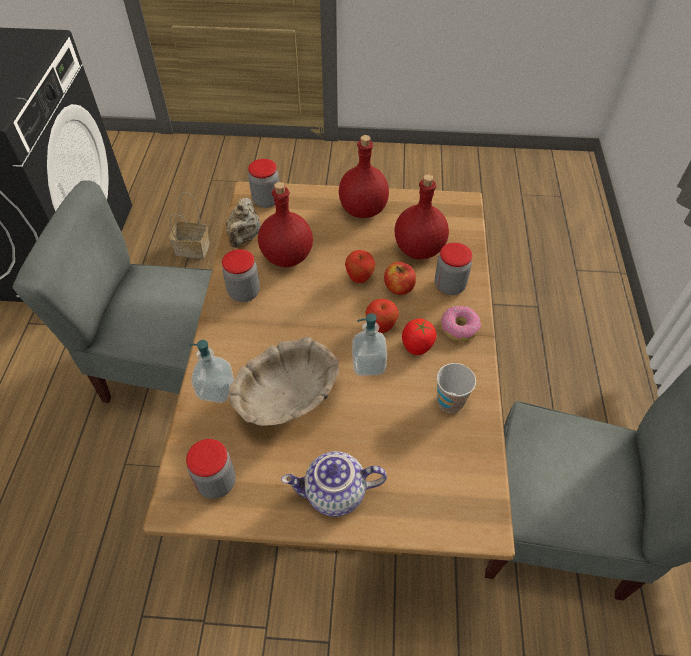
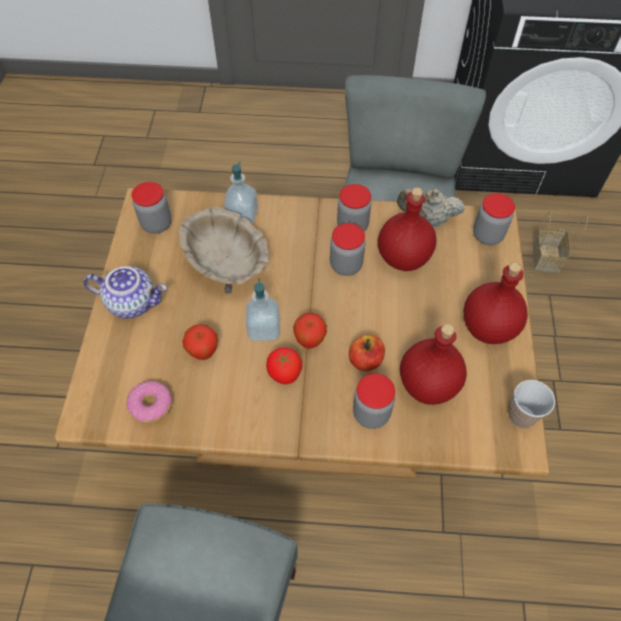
camera: 90 degrees right, 5 degrees up
teapot [281,451,387,517] -> teapot turned 105 degrees clockwise [84,266,167,319]
apple [345,250,375,283] -> apple moved to [182,324,218,360]
cup [437,363,476,413] -> cup moved to [509,380,555,428]
donut [441,306,481,341] -> donut moved to [127,381,172,423]
none -> jar [330,223,365,276]

